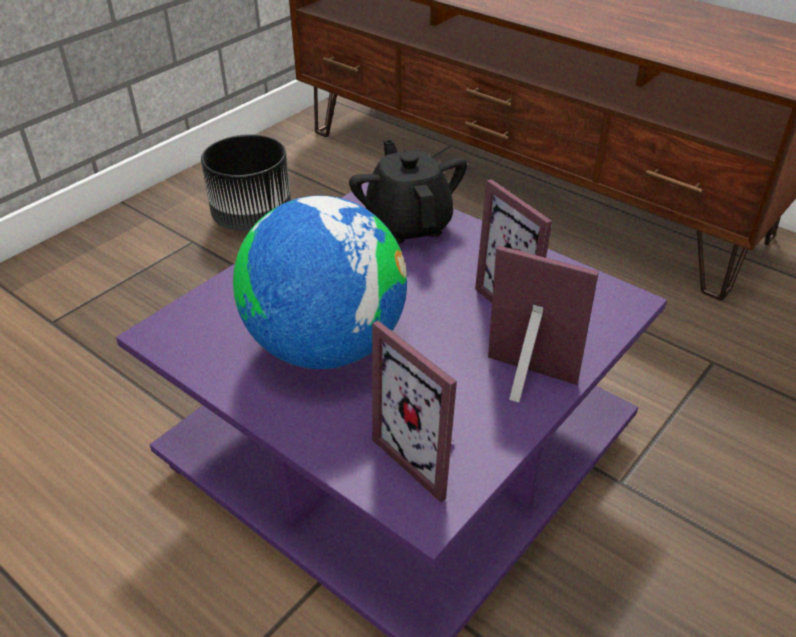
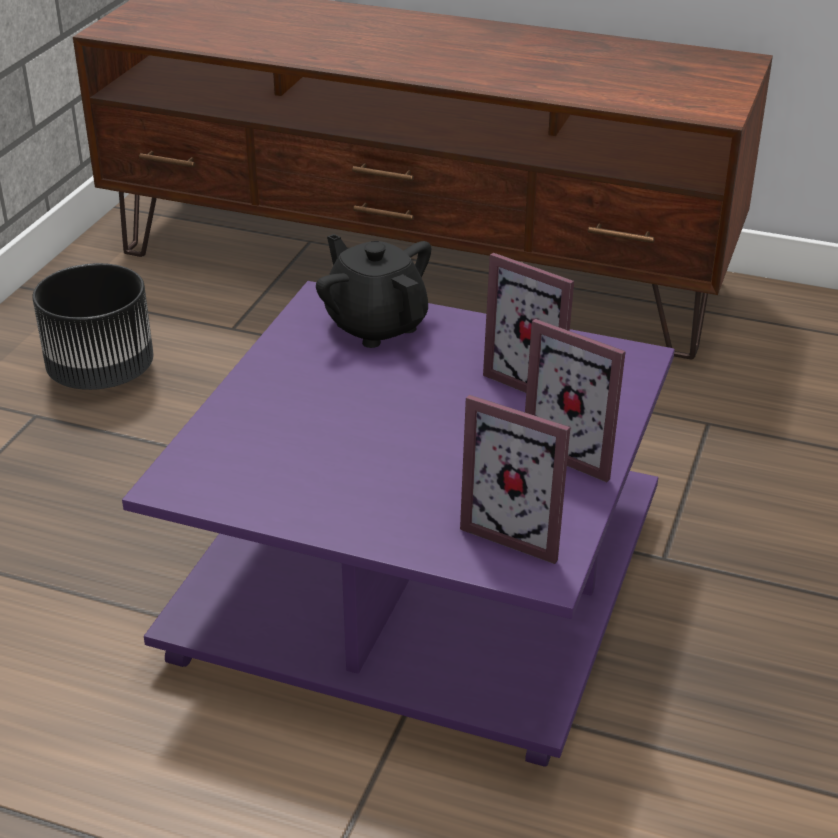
camera: 20 degrees left, 5 degrees down
globe [233,196,407,369] -> none
picture frame [488,246,599,403] -> picture frame turned 150 degrees counterclockwise [525,319,626,482]

